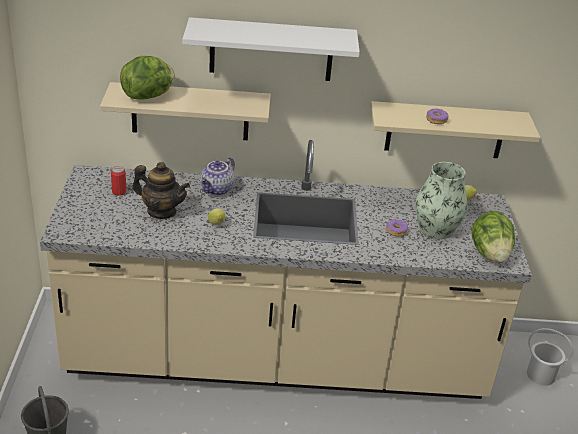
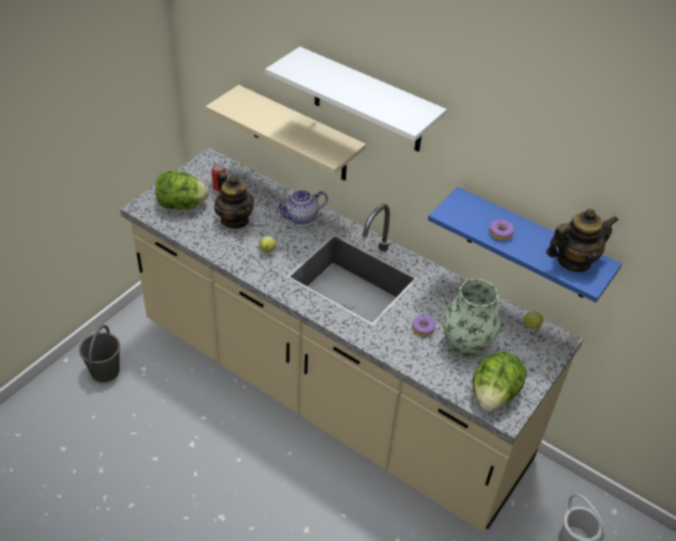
camera: 35 degrees right, 10 degrees up
lettuce [120,56,174,100] -> lettuce moved to [156,170,208,210]
beige shelf [371,101,540,158] -> blue shelf [428,187,622,303]
none -> teapot [546,209,619,272]

